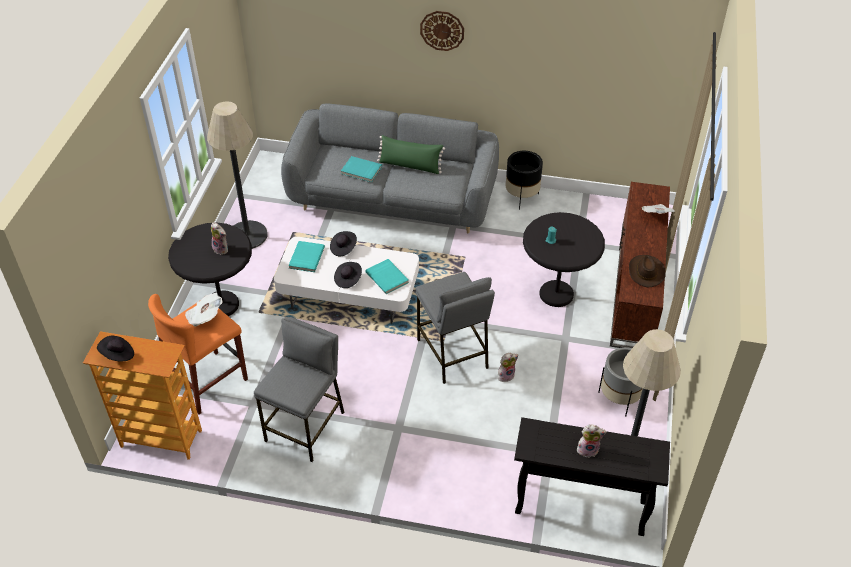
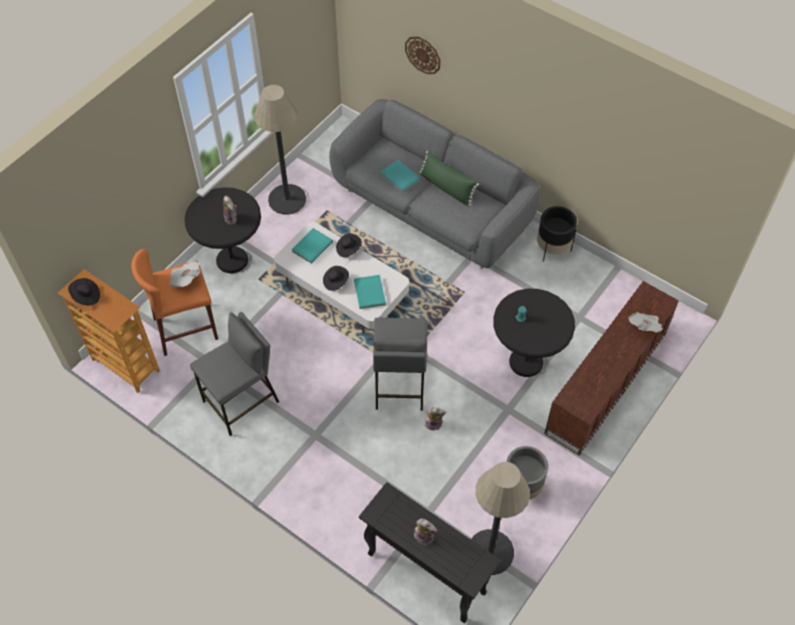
camera: 25 degrees right, 10 degrees up
wall clock [420,11,464,51] -> wall clock moved to [405,37,440,74]
brown hat [629,255,666,287] -> none

